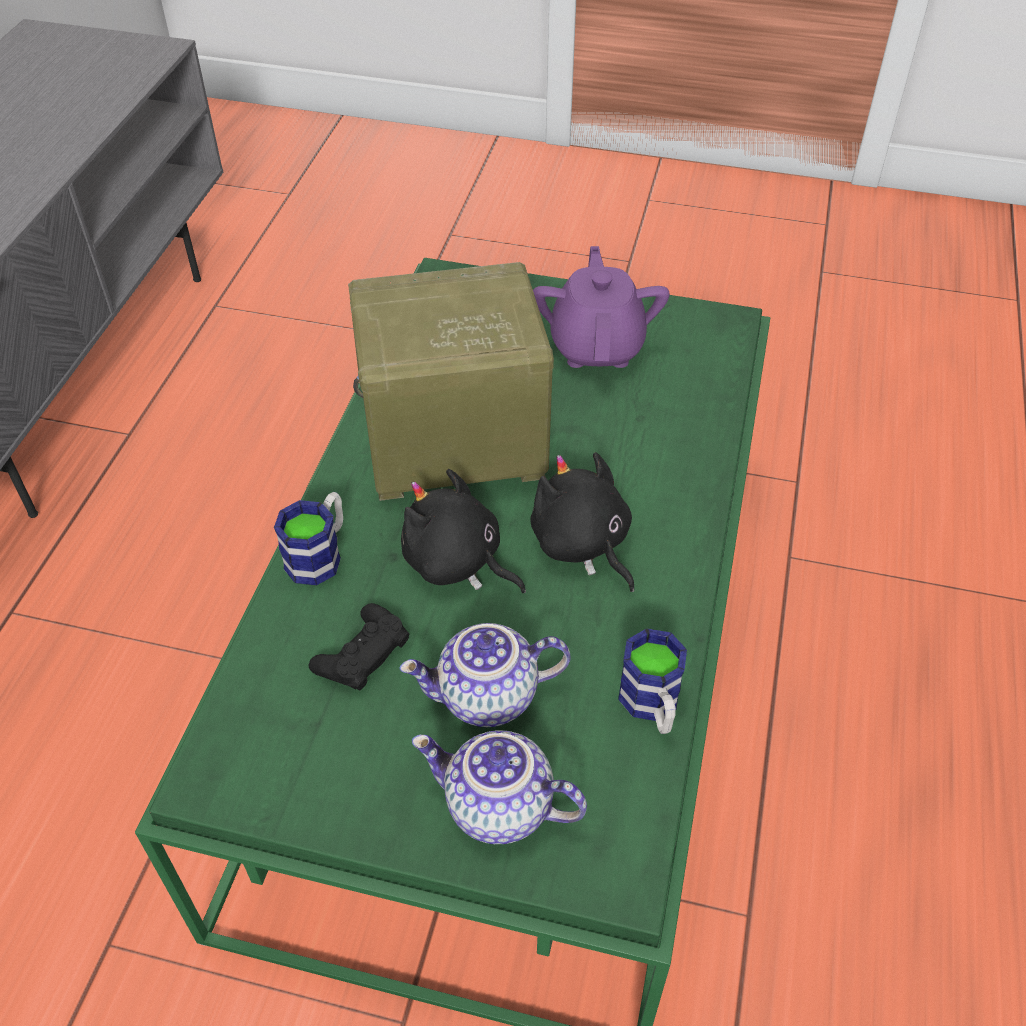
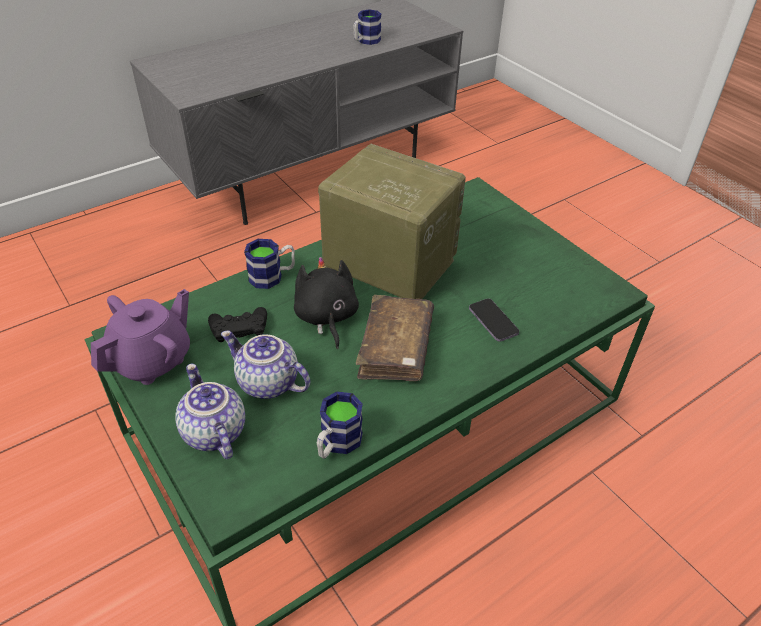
camera: 40 degrees right, 5 degrees down
black plush toy [530,452,634,592] -> brown book [356,295,434,381]
purple teapot [533,246,670,368] -> purple teapot moved to [91,289,190,385]
none -> mug [353,9,381,45]
none -> phone [469,299,519,342]

